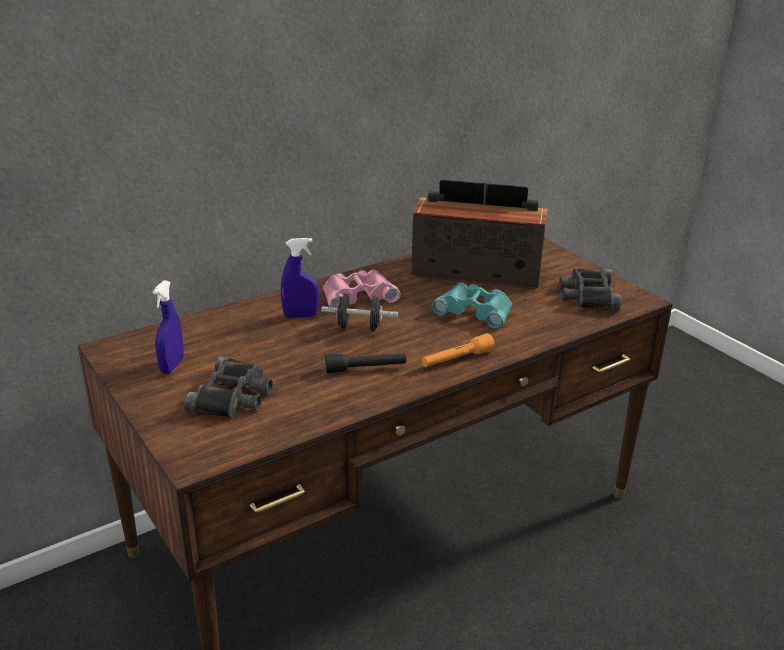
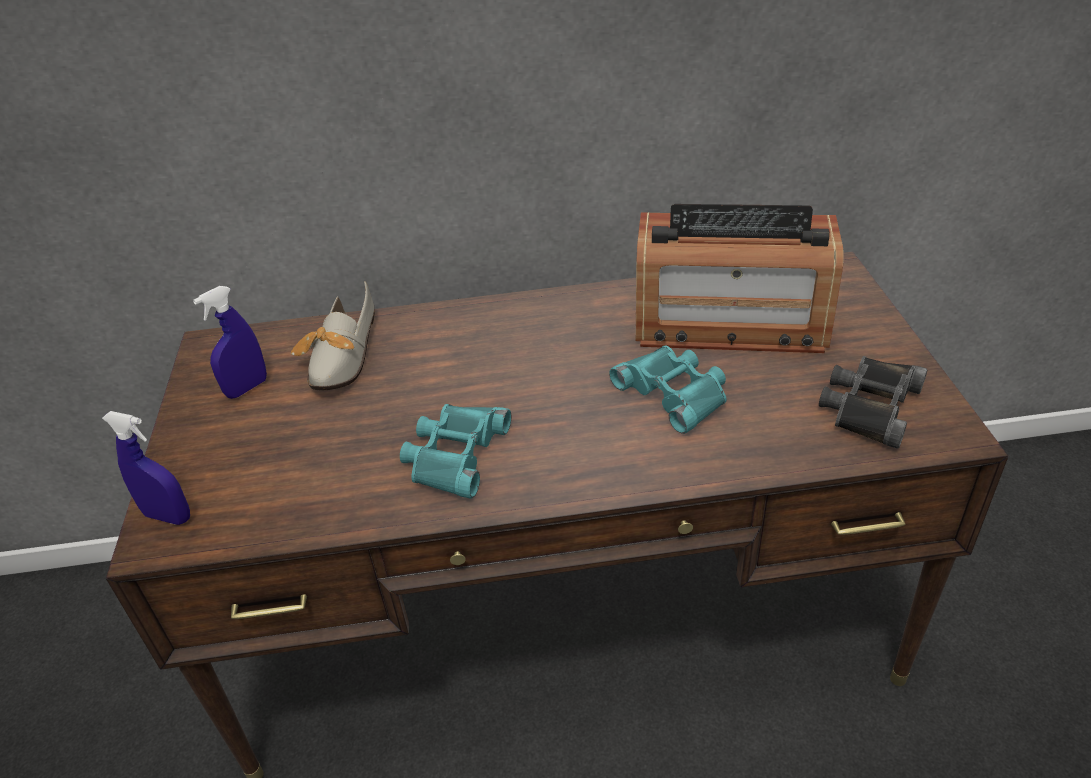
camera: 30 degrees right, 10 degrees up
black binoculars [184,356,273,418] -> none
blue spray bottle [281,238,319,318] -> blue spray bottle moved to [102,411,190,525]
black dumbbell [321,294,398,331] -> none
pink binoculars [323,270,401,308] -> none
black flashlight [325,353,406,373] -> turquoise binoculars [400,404,511,499]
radio [411,180,547,289] -> radio turned 150 degrees clockwise [636,204,844,353]
orange flashlight [422,333,495,367] -> none
none -> shoe [291,281,375,390]

